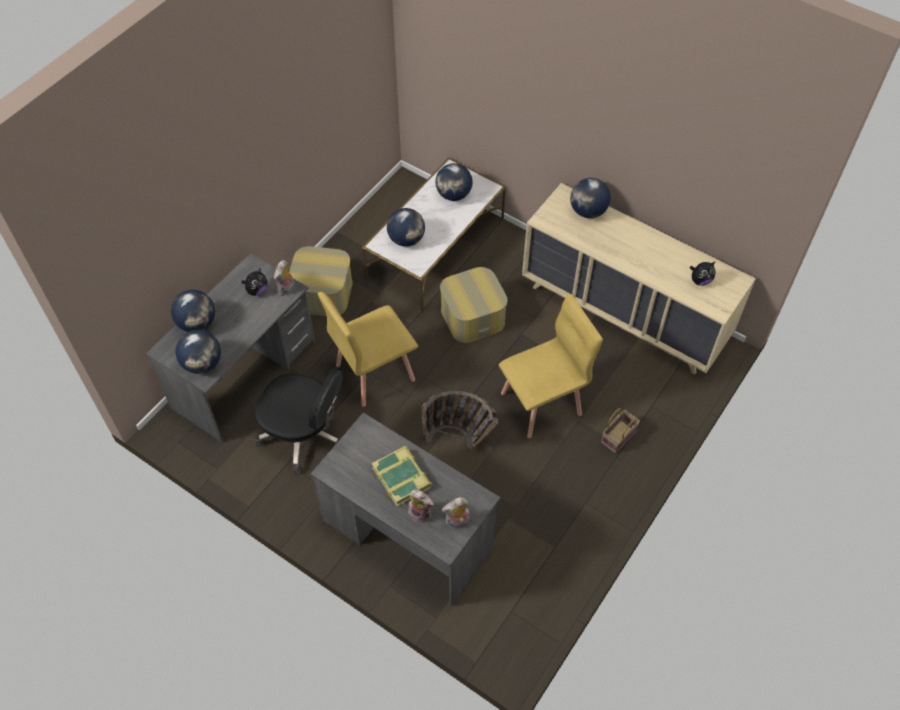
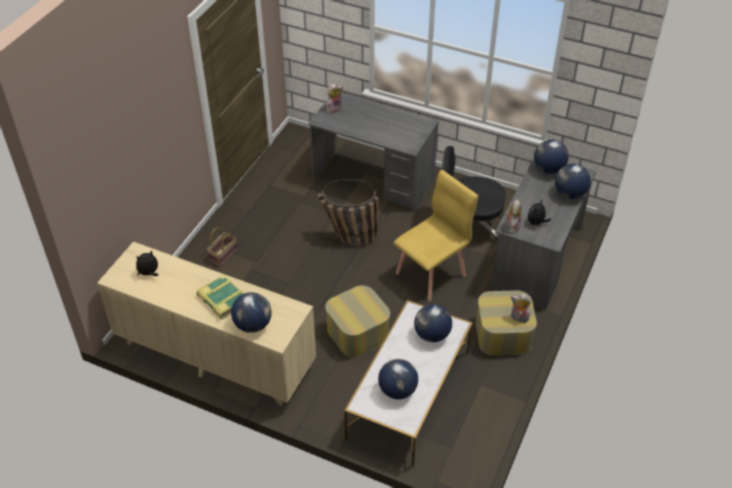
camera: 170 degrees right, 10 degrees down
book [372,446,432,507] -> book moved to [196,274,244,319]
plush toy [408,489,434,524] -> plush toy moved to [511,294,531,323]
yellow chair [499,294,603,438] -> none

